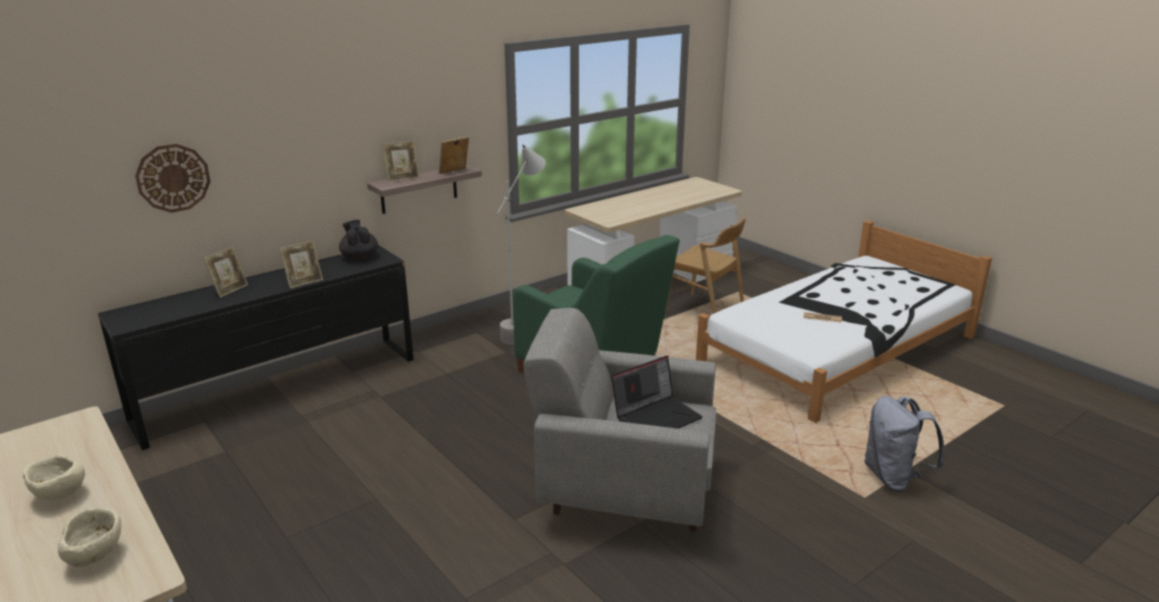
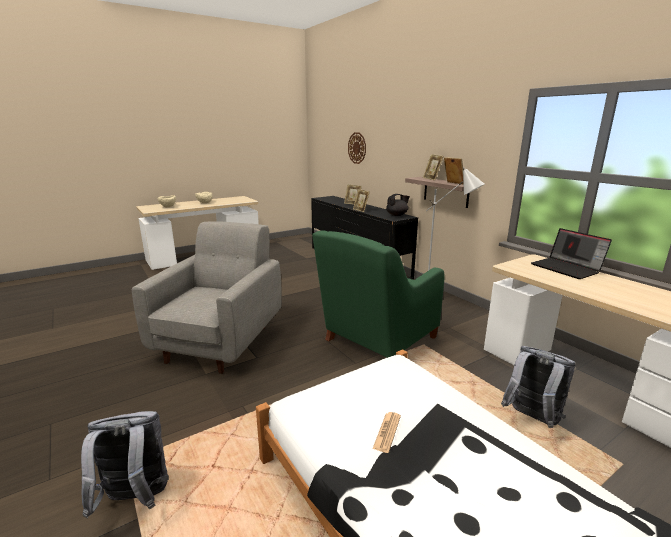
camera: 95 degrees right, 5 degrees down
laptop [611,356,703,429] -> laptop moved to [531,228,612,279]
brown chair [665,218,746,314] -> grey backpack [501,346,576,428]

